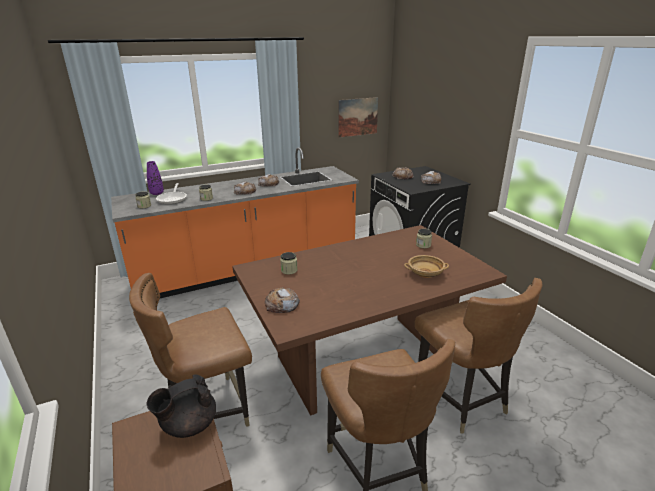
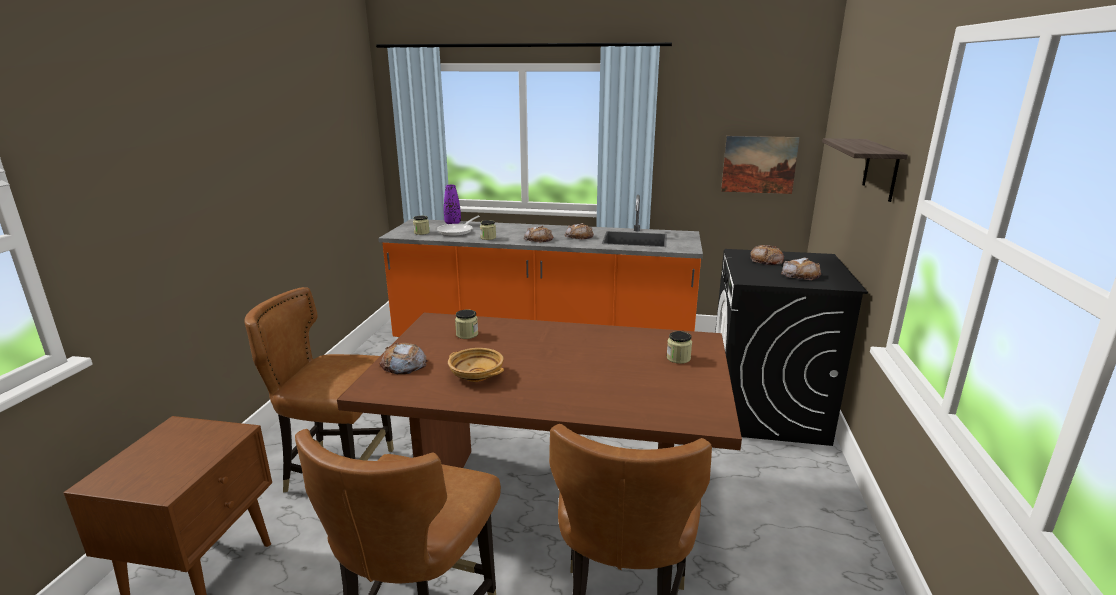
camera: 35 degrees right, 5 degrees down
black teapot [147,374,216,438] -> none
beige bowl [404,255,449,278] -> beige bowl moved to [448,348,504,382]
none -> shelf [822,138,908,202]

